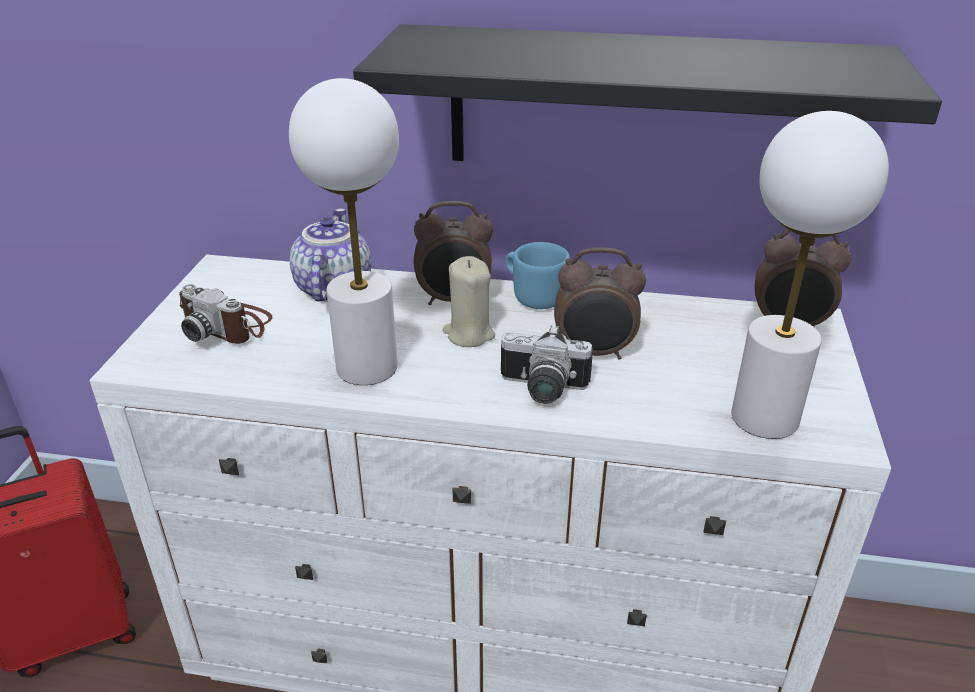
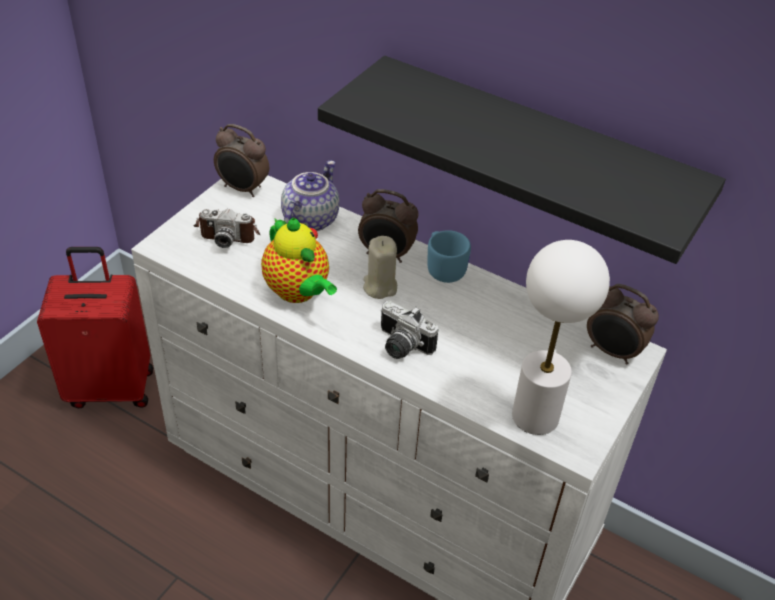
camera: 20 degrees right, 10 degrees up
camera [179,284,273,344] -> camera turned 45 degrees counterclockwise [194,209,261,248]
white table lamp [289,78,399,385] -> teapot [261,218,337,303]
alarm clock [554,247,646,360] -> alarm clock moved to [214,124,269,197]

